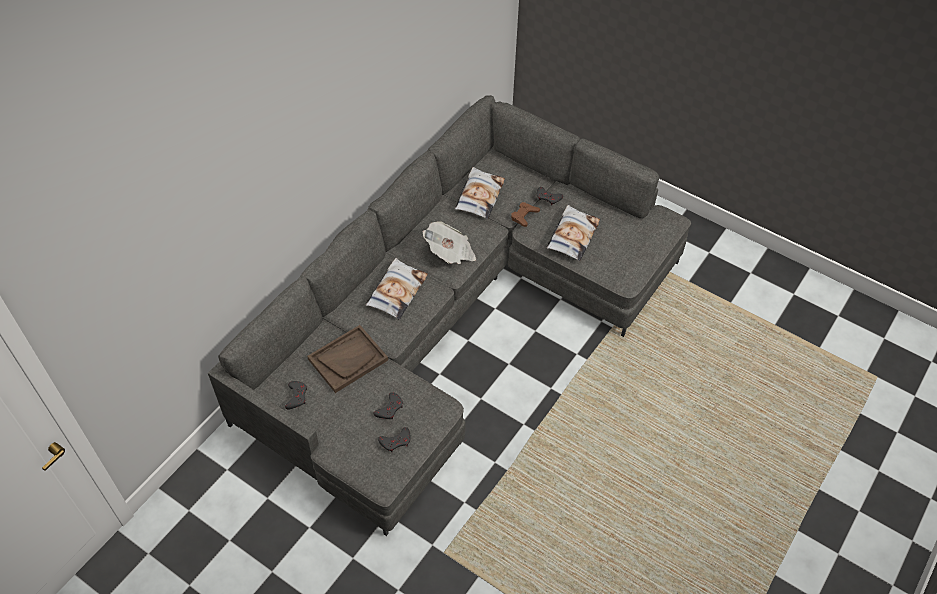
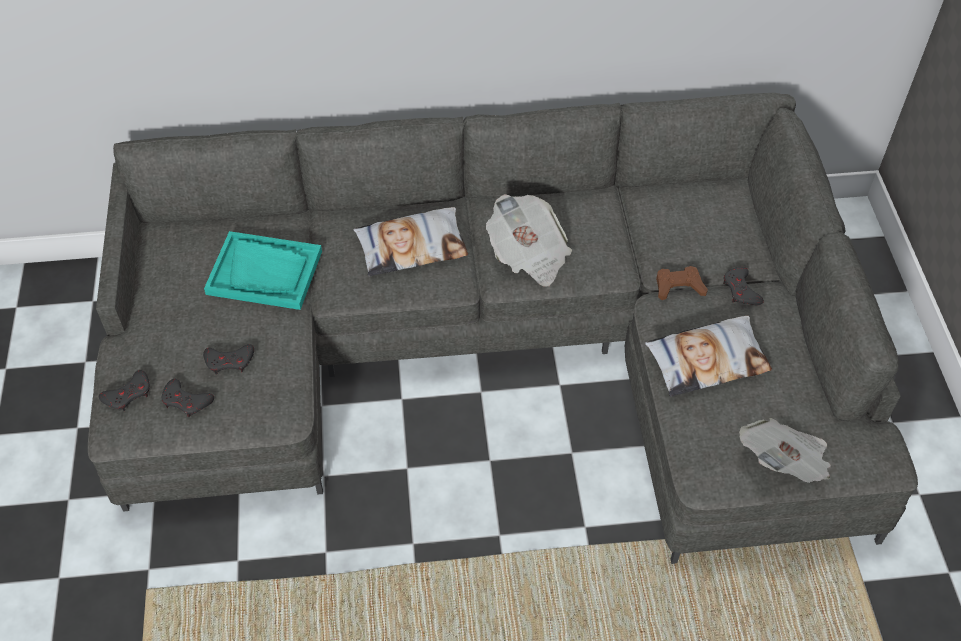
camera: 50 degrees right, 0 degrees up
grey game controller [285,381,307,410] -> grey game controller moved to [99,370,150,411]
brown tray [307,325,388,393] -> turquoise tray [204,231,322,310]
pillow [455,167,505,219] -> none
none -> newspaper [739,418,831,483]

